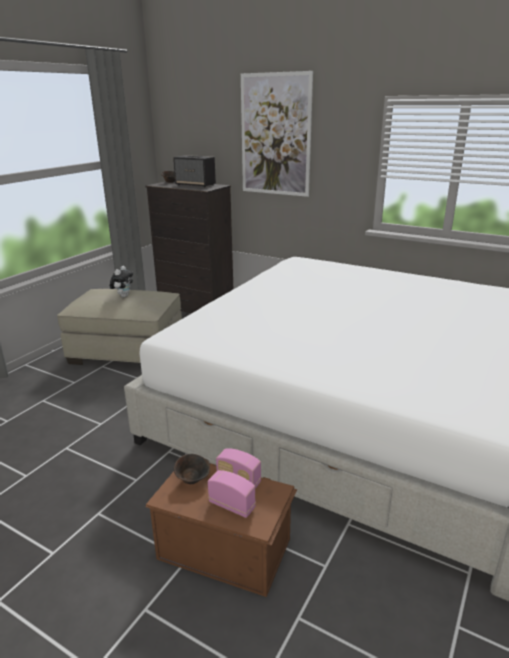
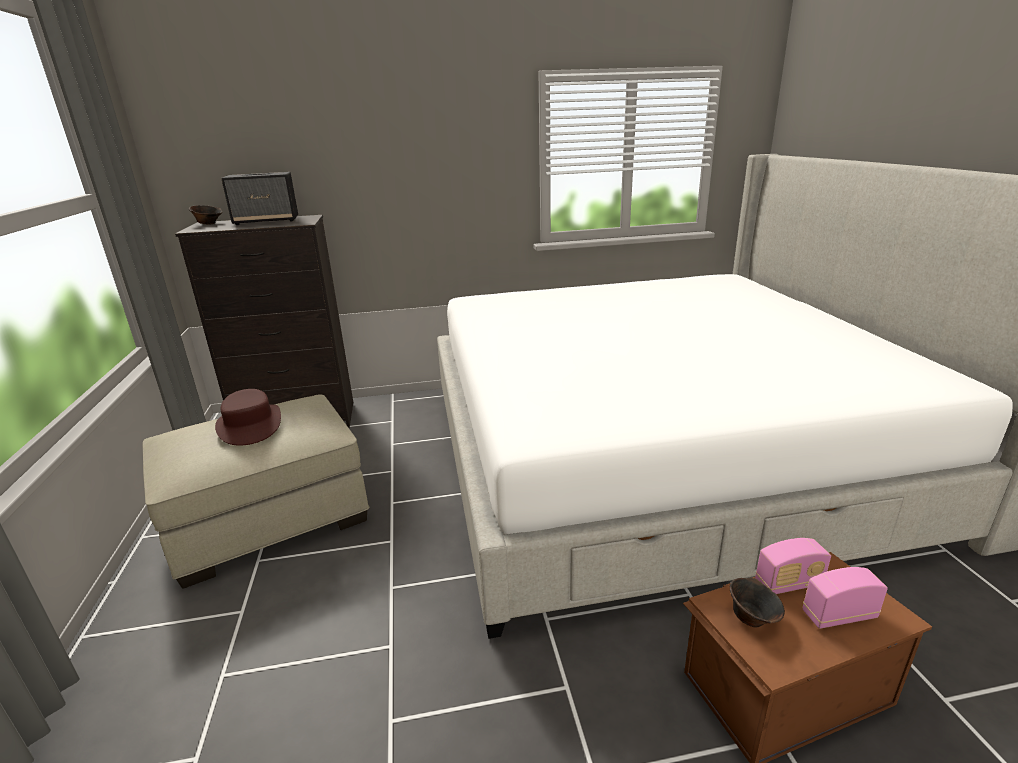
camera: 40 degrees left, 0 degrees up
plush toy [110,266,133,297] -> brown hat [215,389,281,446]
picture [241,71,313,197] -> none

